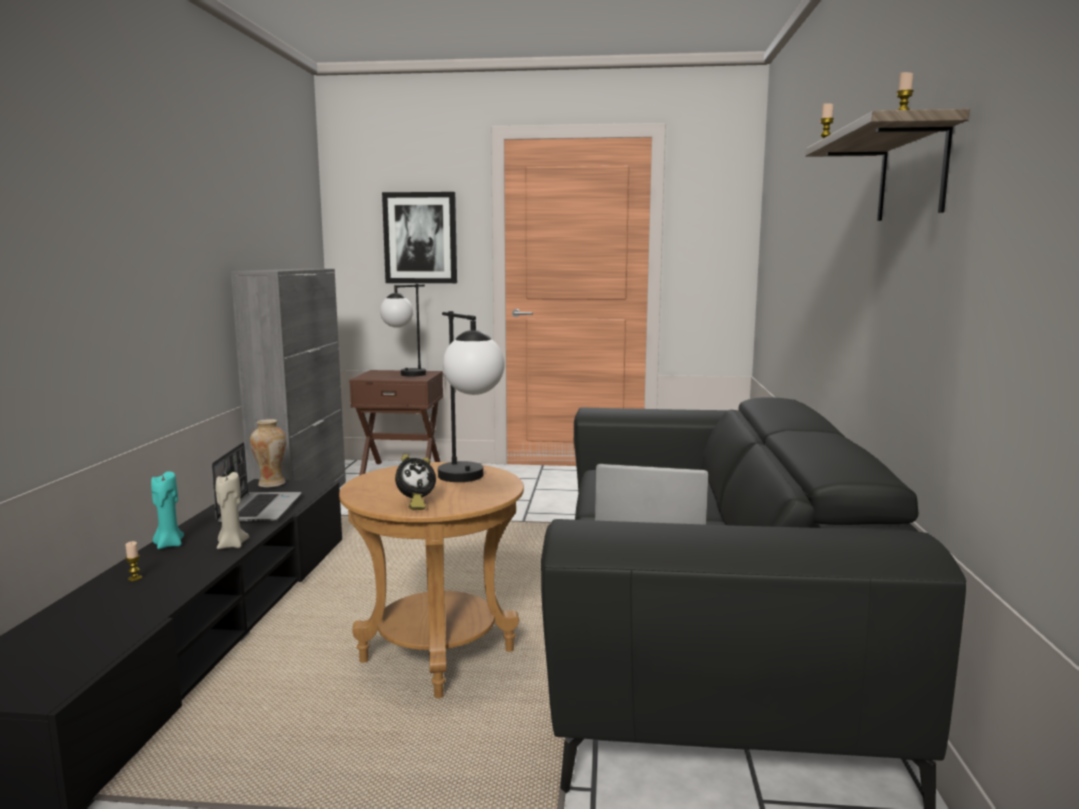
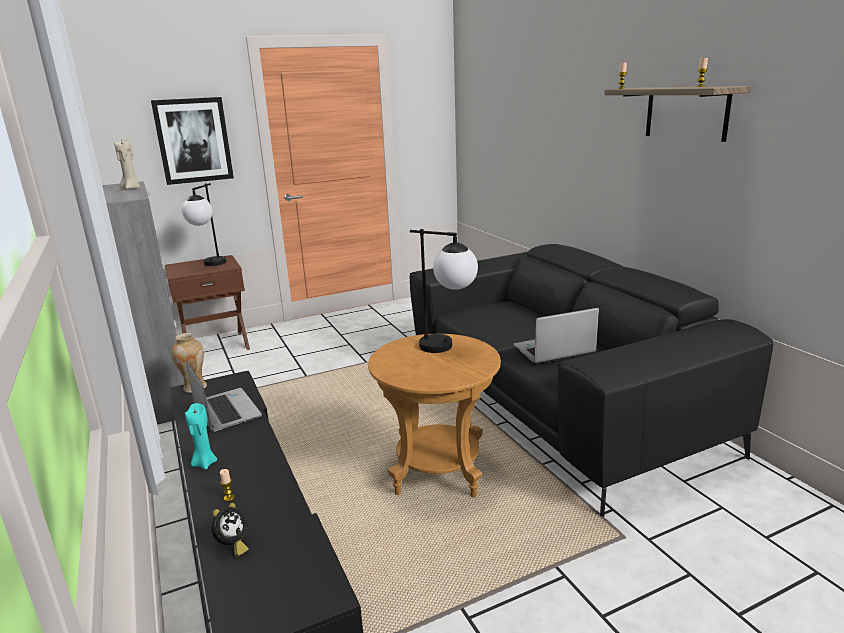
camera: 30 degrees left, 10 degrees up
beige candle [215,472,249,549] -> beige candle moved to [114,139,140,189]
alarm clock [395,454,436,510] -> alarm clock moved to [211,503,249,557]

